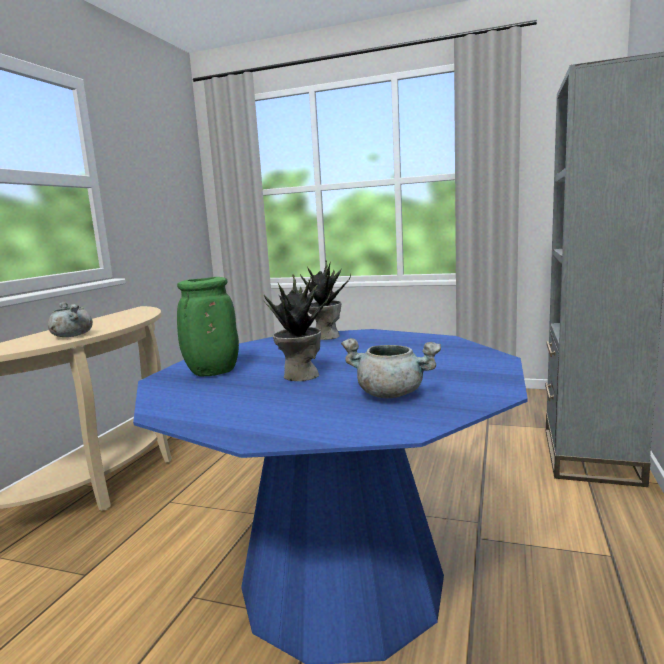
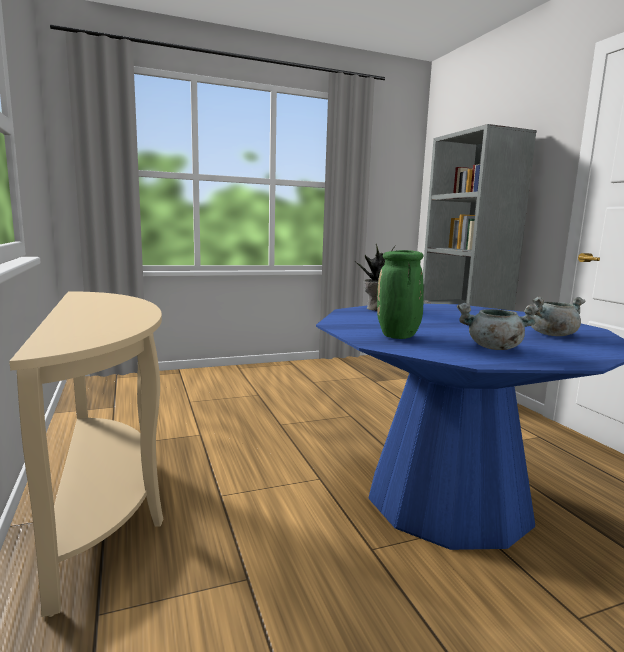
camera: 40 degrees left, 0 degrees up
grey cooking pot [48,301,93,337] -> grey cooking pot moved to [457,303,540,350]
potted plant [263,275,331,381] -> none

